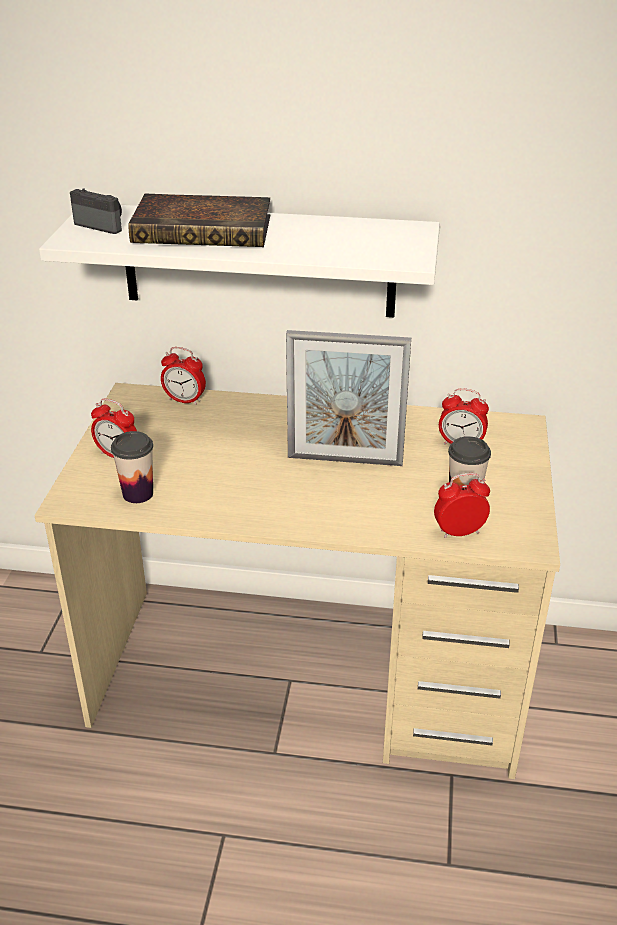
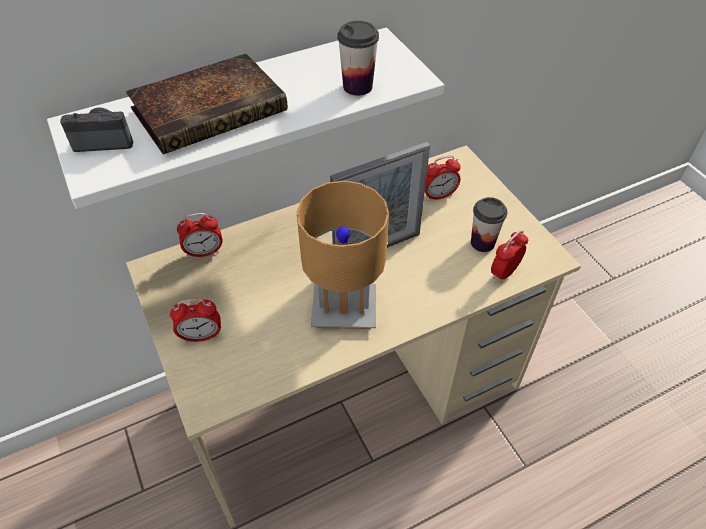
camera: 35 degrees left, 15 degrees up
cup [111,431,153,503] -> cup moved to [337,21,379,96]
none -> brown table lamp [296,181,389,329]

